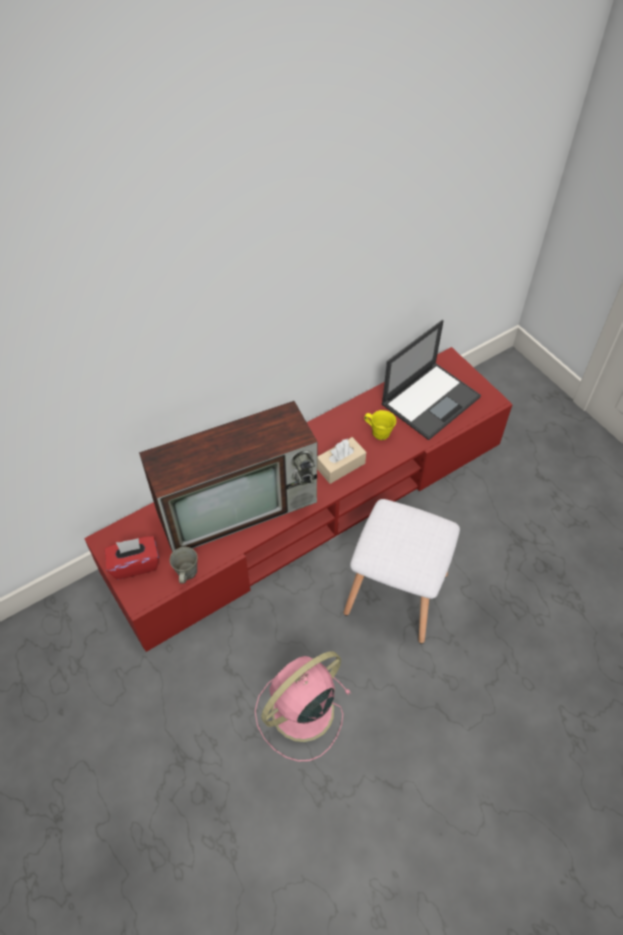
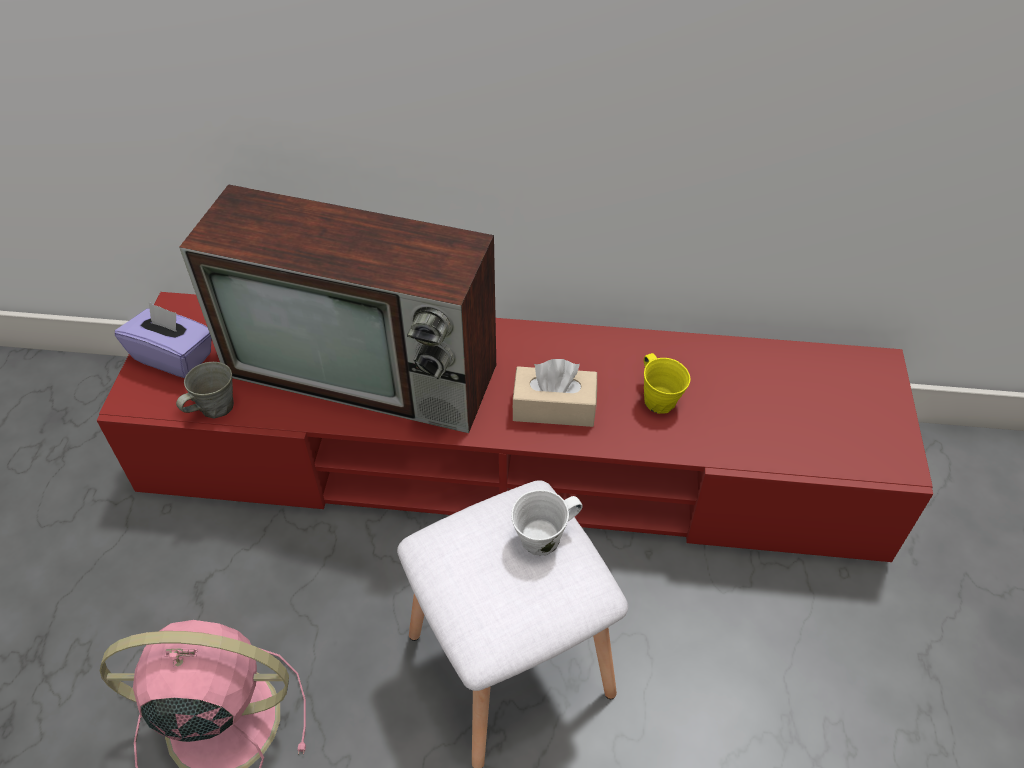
camera: 40 degrees right, 5 degrees down
red tissue box [104,536,159,580] -> purple tissue box [115,302,212,378]
laptop [381,320,481,440] -> none
none -> white mug [511,490,583,555]

